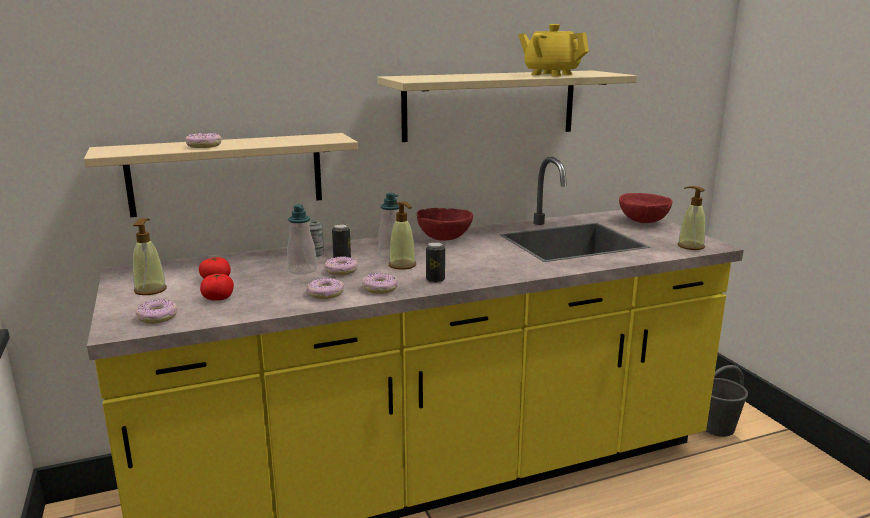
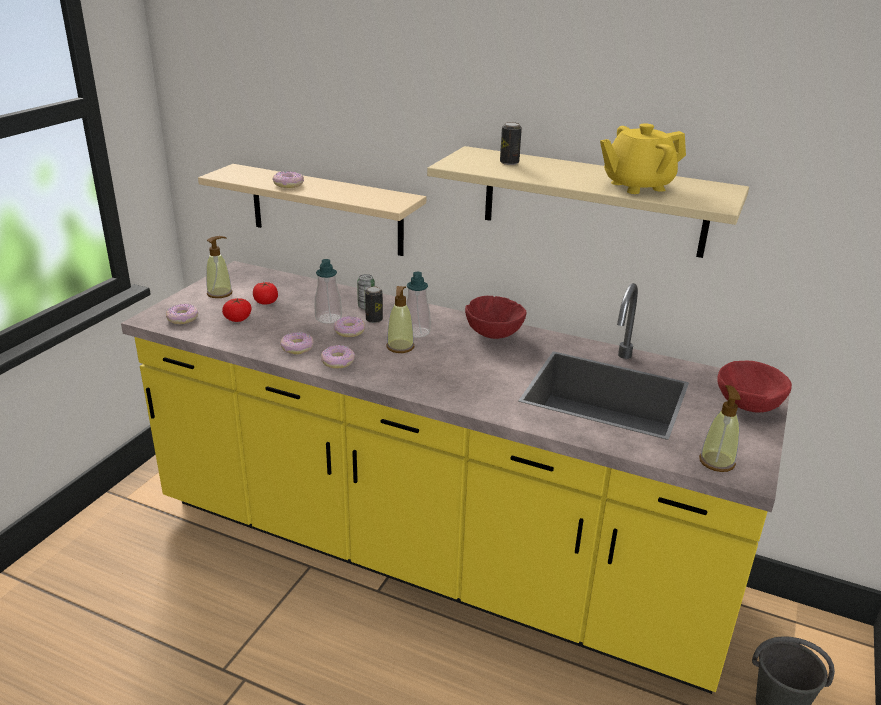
camera: 45 degrees right, 10 degrees up
can [426,242,445,283] -> can moved to [500,122,522,165]
yellow teapot [518,24,589,76] -> yellow teapot turned 105 degrees counterclockwise [600,124,686,194]

